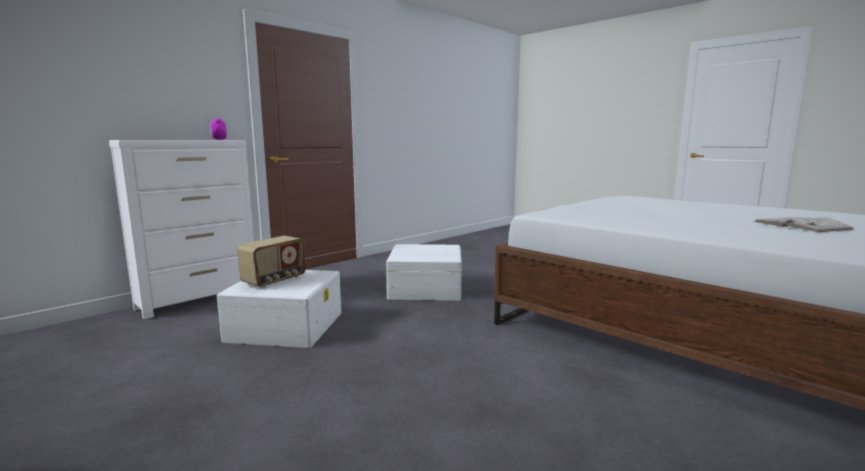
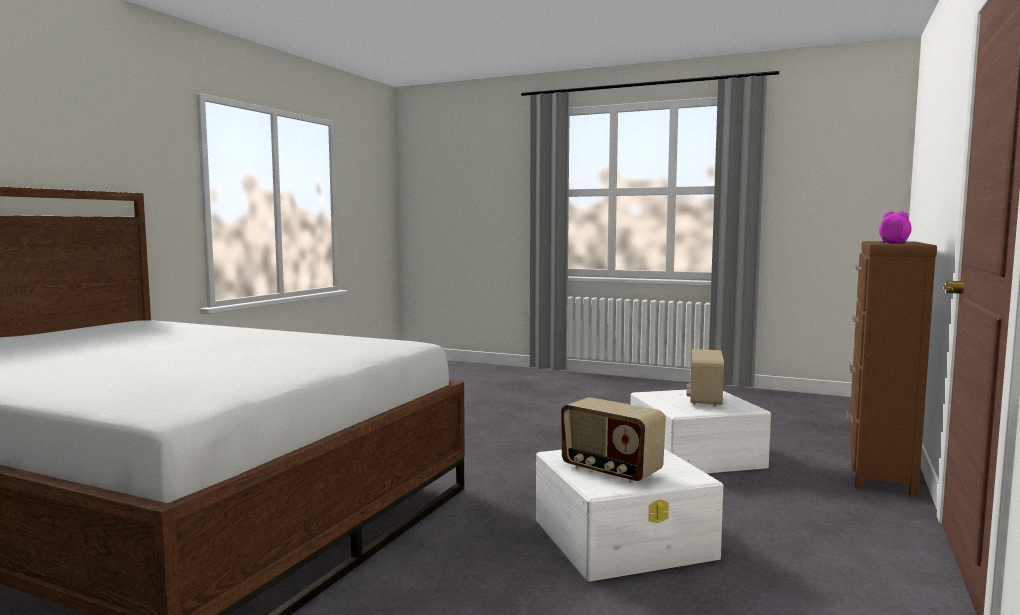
camera: 160 degrees right, 5 degrees down
white dresser [109,140,254,319] -> brown dresser [847,241,937,497]
white book [754,217,854,232] -> none
none -> radio [561,397,666,483]

